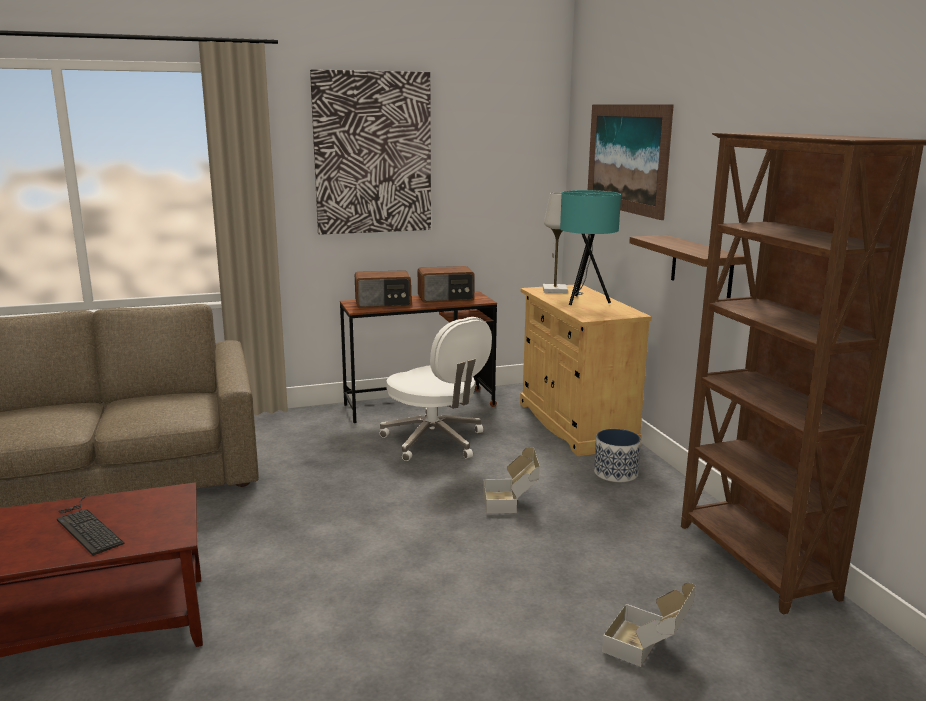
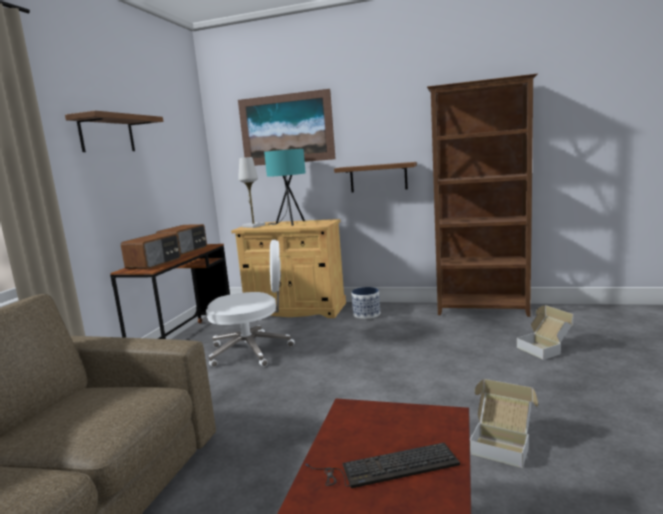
camera: 55 degrees left, 5 degrees down
picture [310,69,431,235] -> shelf [65,111,163,152]
cardboard box [483,447,540,513] -> cardboard box moved to [470,379,538,468]

